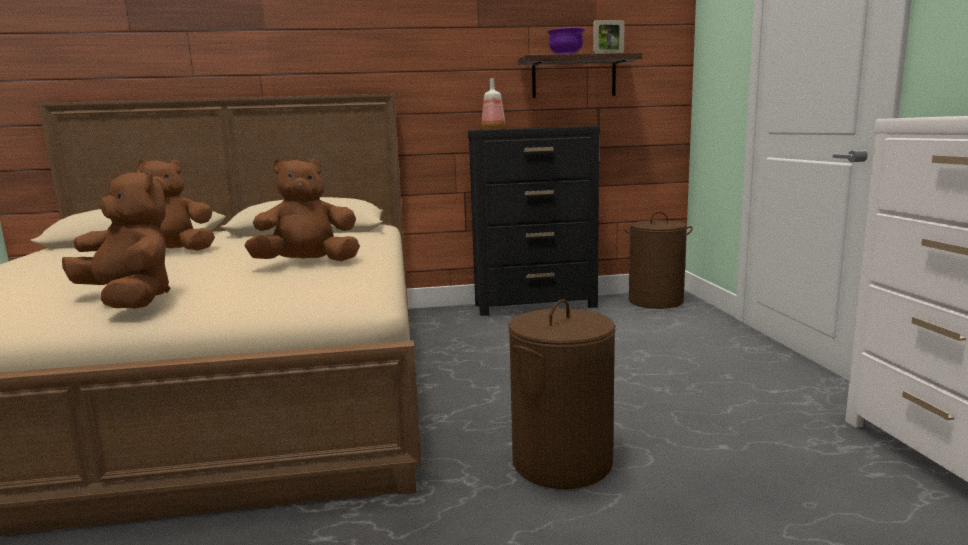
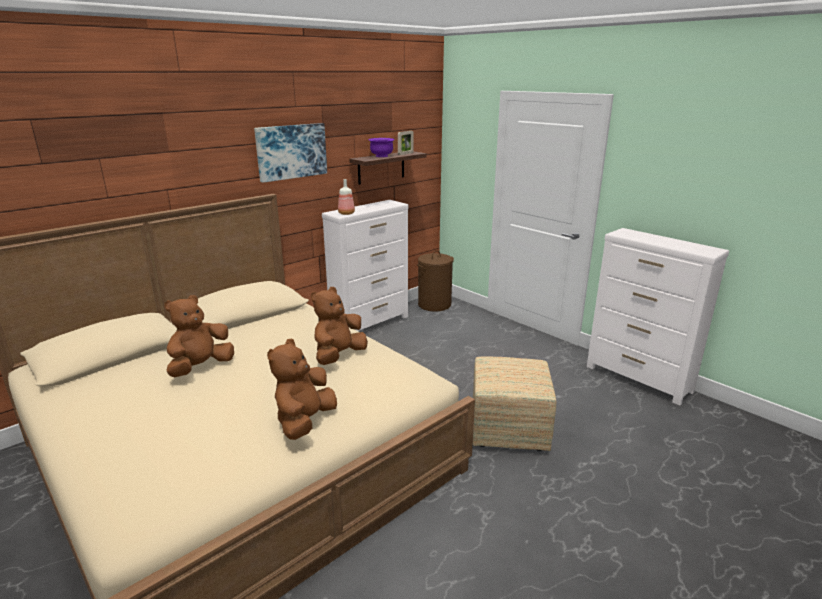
camera: 35 degrees left, 10 degrees up
brown plush toy [62,169,170,309] -> brown plush toy turned 75 degrees counterclockwise [267,338,337,440]
black dresser [468,126,600,316] -> white dresser [322,200,408,331]
brown laundry basket [508,299,616,489] -> ottoman [473,357,556,451]
none -> picture [254,123,327,183]

